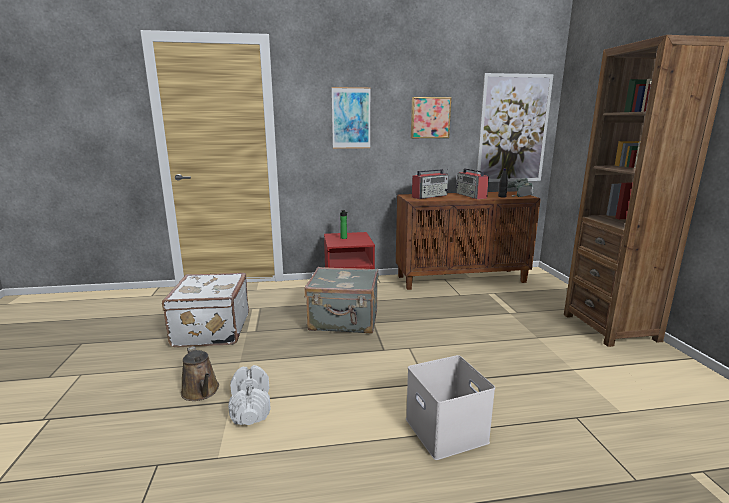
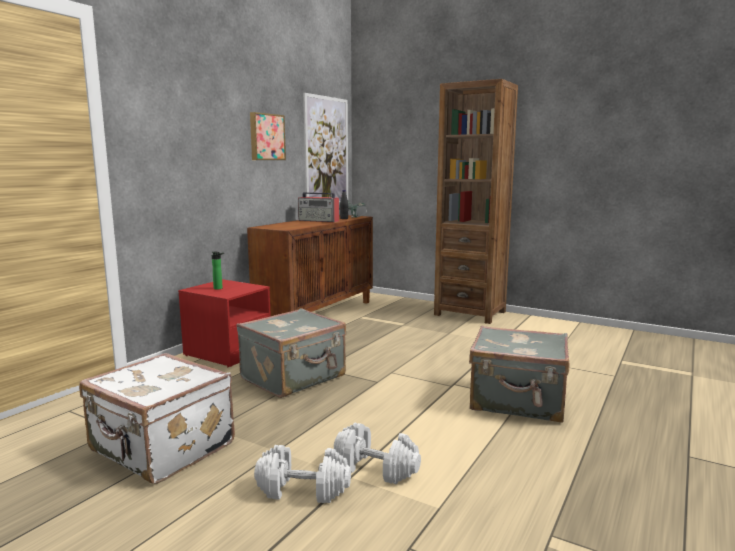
camera: 50 degrees left, 5 degrees down
brown watering can [181,346,219,401] -> white dumbbell [254,445,351,503]
picture [332,87,371,149] -> none
white storage box [406,355,495,460] -> grey suitcase [469,326,569,423]
radio [412,168,448,199] -> none

